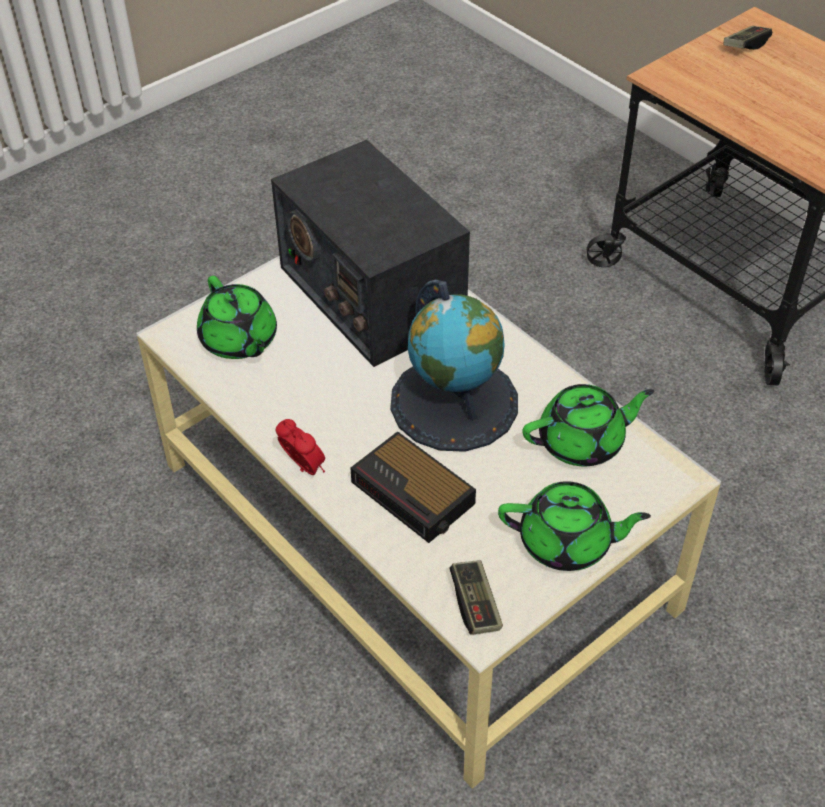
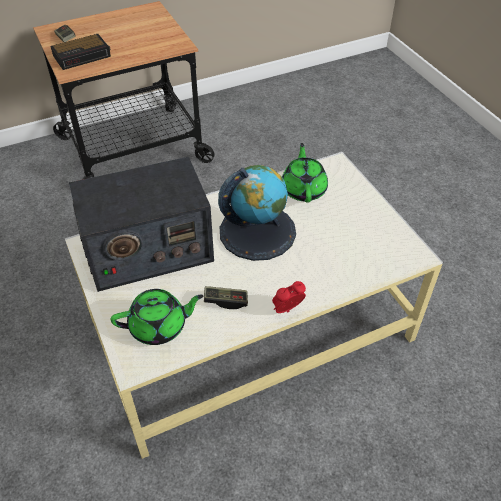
camera: 75 degrees left, 0 degrees up
alarm clock [351,431,476,543] -> alarm clock moved to [51,34,111,70]
game controller [450,560,503,635] -> game controller moved to [204,286,248,309]
green teapot [498,481,651,571] -> none

